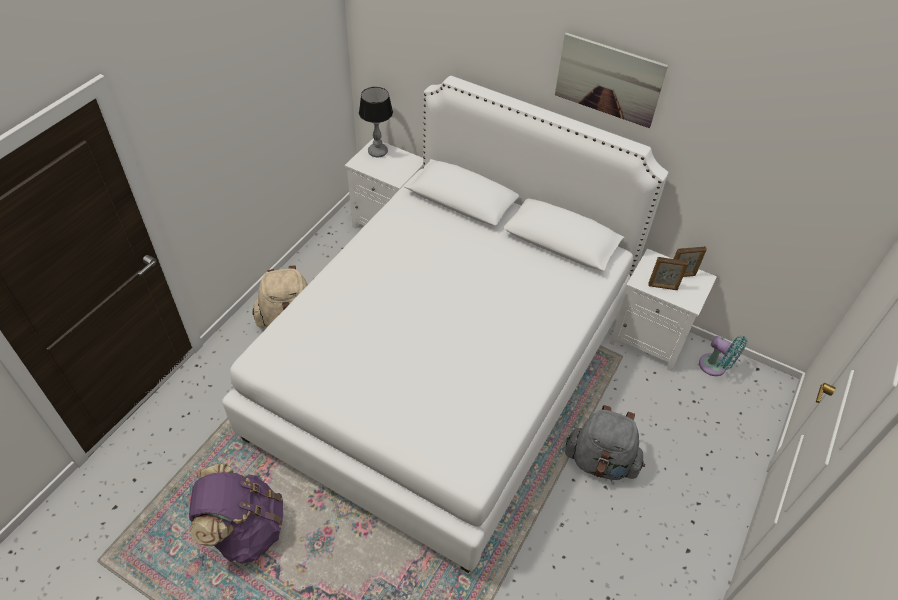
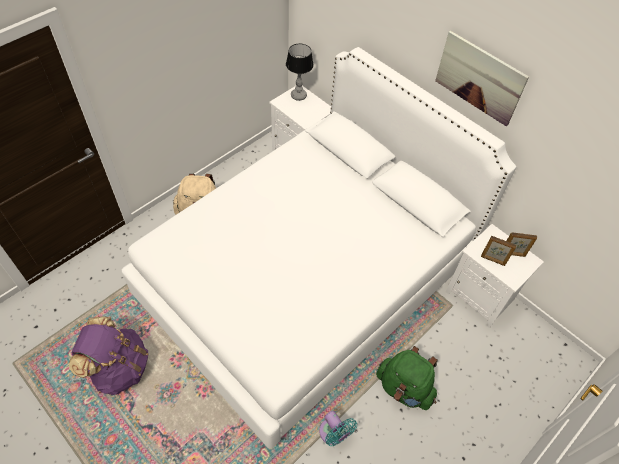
camera: 15 degrees right, 5 degrees up
grey backpack [565,405,645,480] -> green backpack [376,346,438,410]
turquoise fan [699,336,747,376] -> turquoise fan moved to [319,411,357,446]

